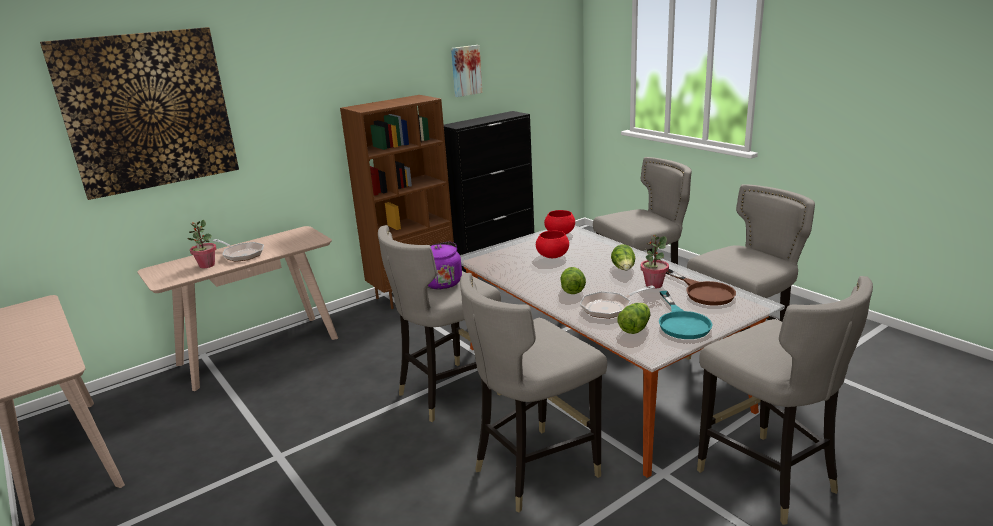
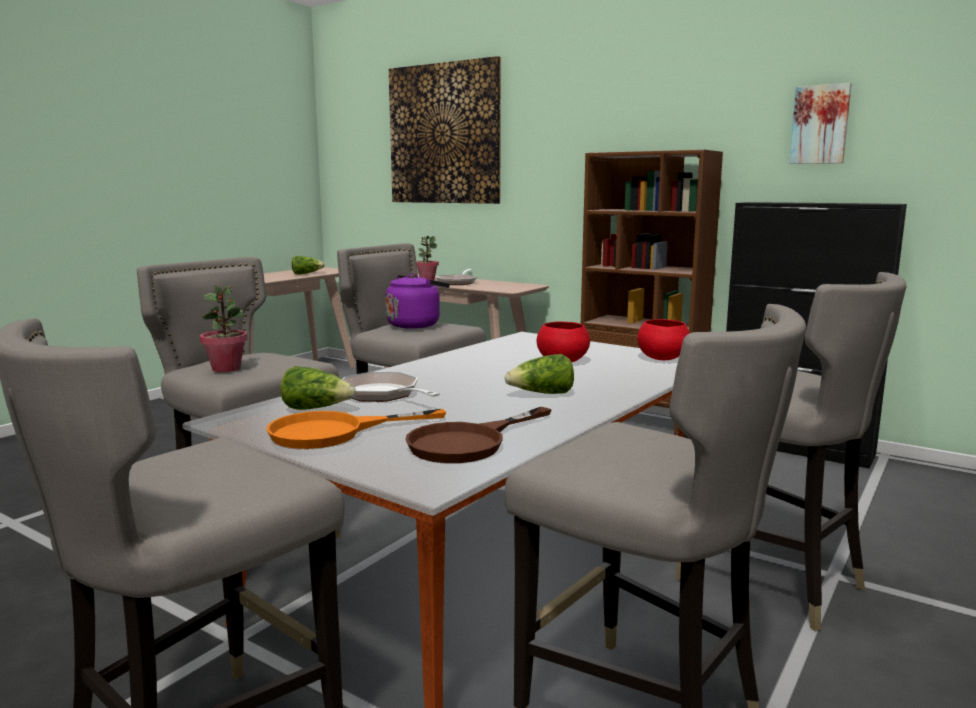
camera: 70 degrees right, 10 degrees down
lettuce [560,267,586,294] -> lettuce moved to [292,256,325,275]
potted plant [640,234,669,289] -> potted plant moved to [200,285,248,372]
turquoise frying pan [659,291,713,339] -> orange frying pan [266,409,446,449]

